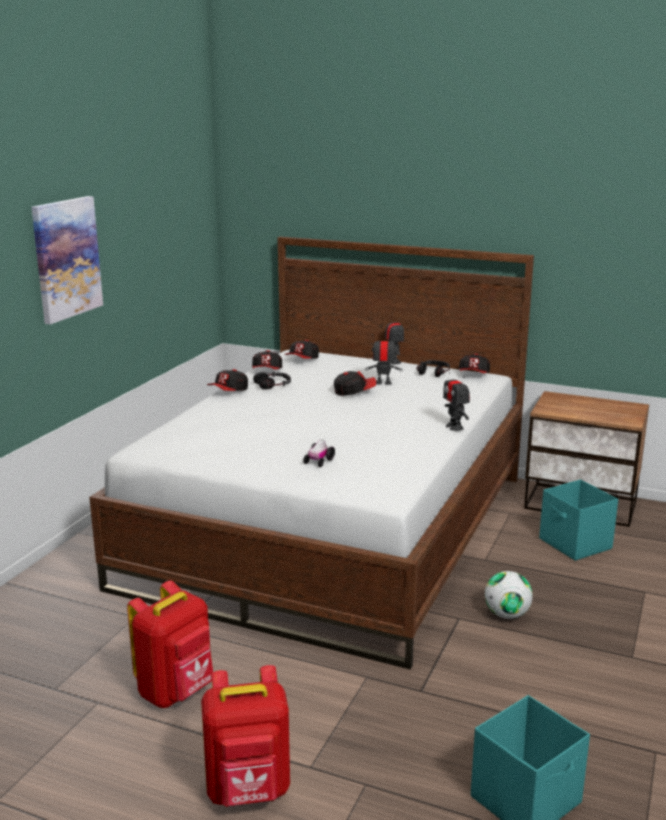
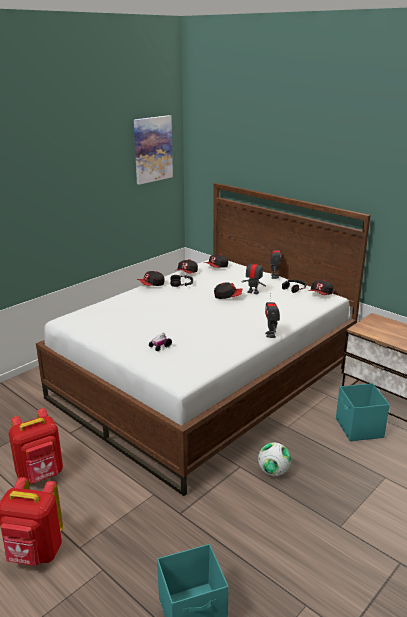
camera: 20 degrees right, 5 degrees up
picture [31,196,103,324] -> picture moved to [134,115,173,185]

